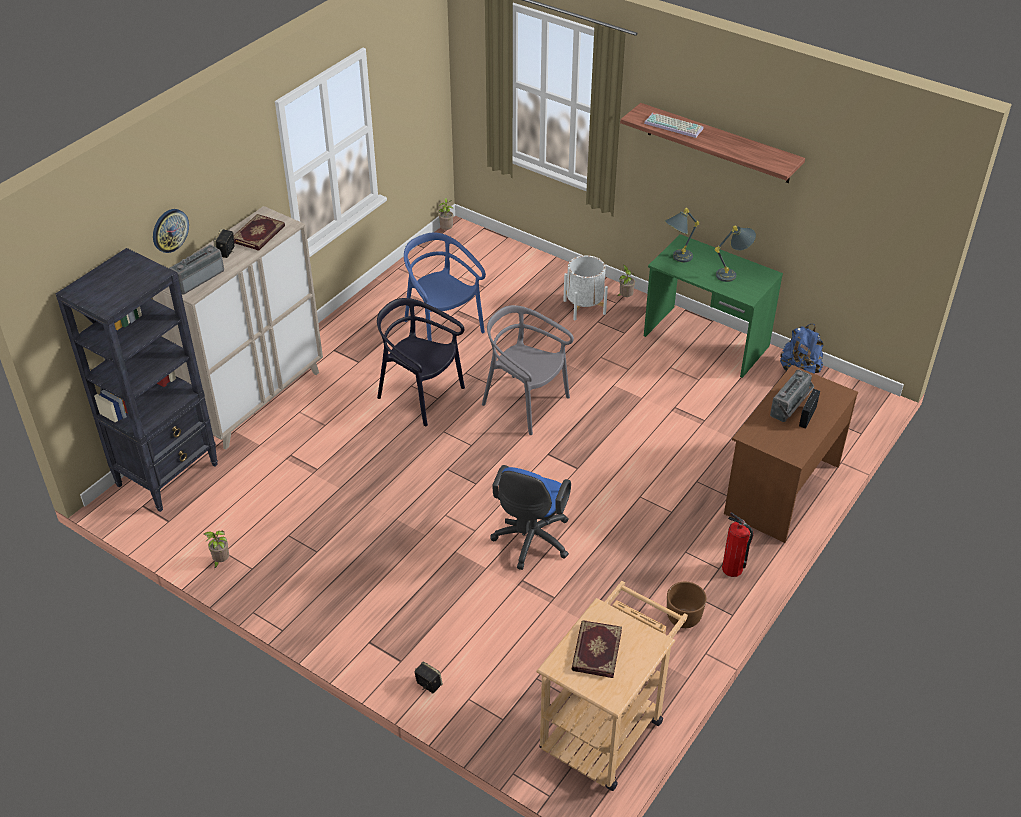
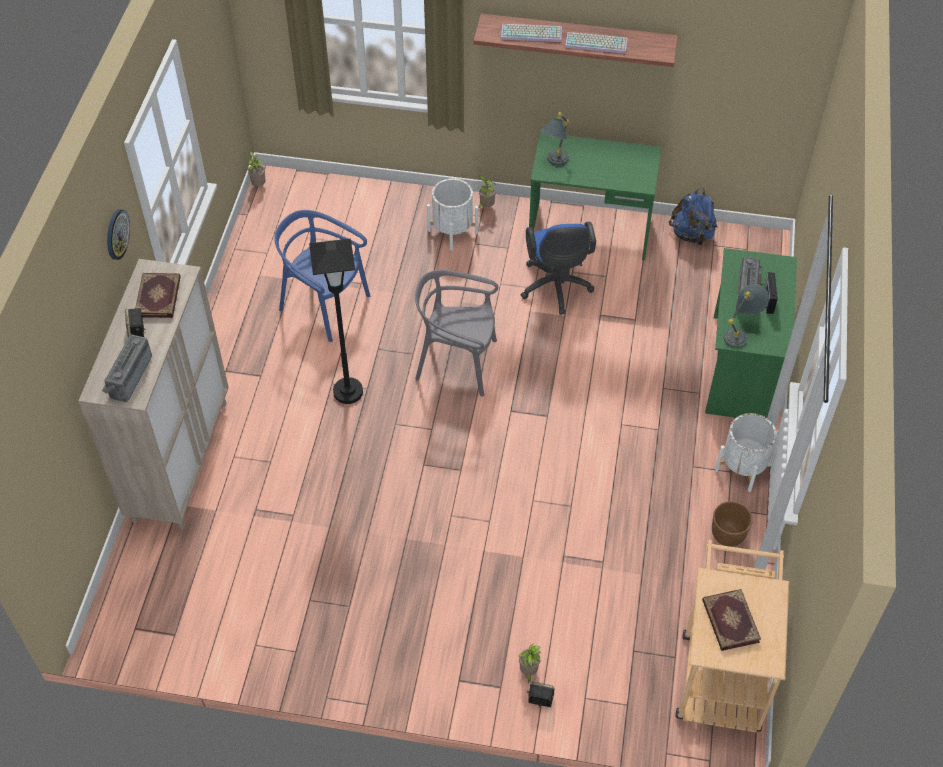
camera: 25 degrees left, 10 degrees up
black bookcase [56,248,218,512] -> none
wall clock [153,209,189,253] -> wall clock moved to [107,209,130,260]
potted plant [204,531,229,569] -> potted plant moved to [518,644,541,683]
black chair [377,298,465,426] -> black floor lamp [309,239,363,404]
blue office chair [491,465,571,570] -> blue office chair moved to [521,222,596,315]
grey table lamp [715,226,756,282] -> grey table lamp moved to [724,284,769,348]
fire extinguisher [722,512,754,577] -> white planter [715,413,777,492]
brown desk [724,365,858,543] -> green desk [705,248,797,418]
none -> keyboard [565,32,628,54]

